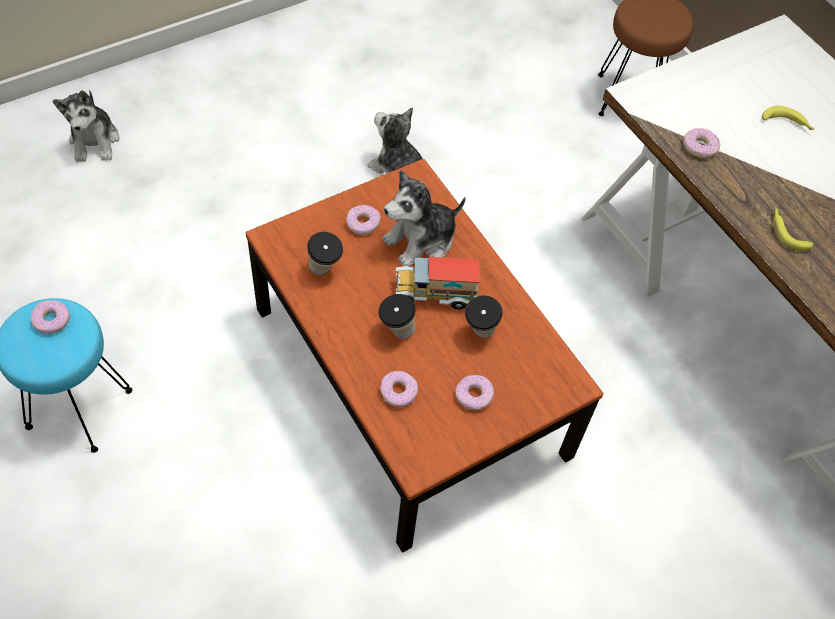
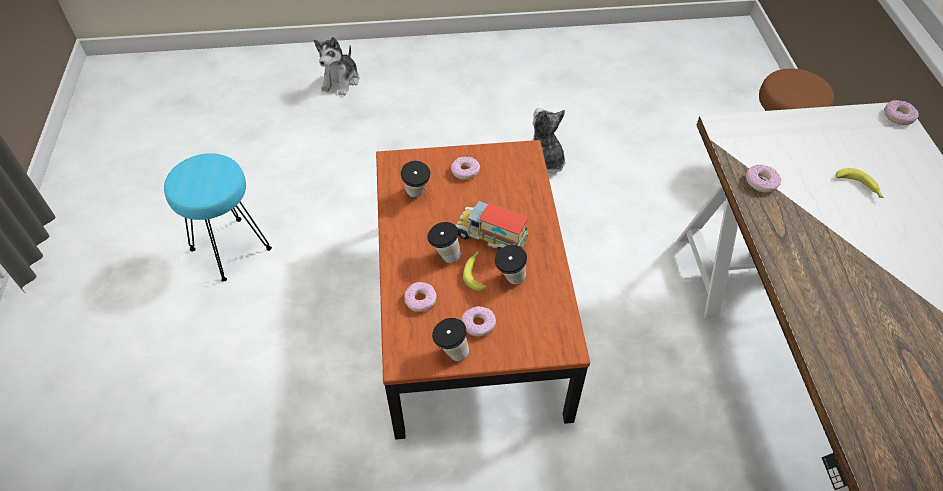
camera: 30 degrees right, 5 degrees down
donut [30,300,70,334] -> donut moved to [884,100,919,125]
plush toy [382,169,466,266] -> none
banana [773,207,813,251] -> banana moved to [463,251,486,291]
none -> cup [432,318,469,361]

